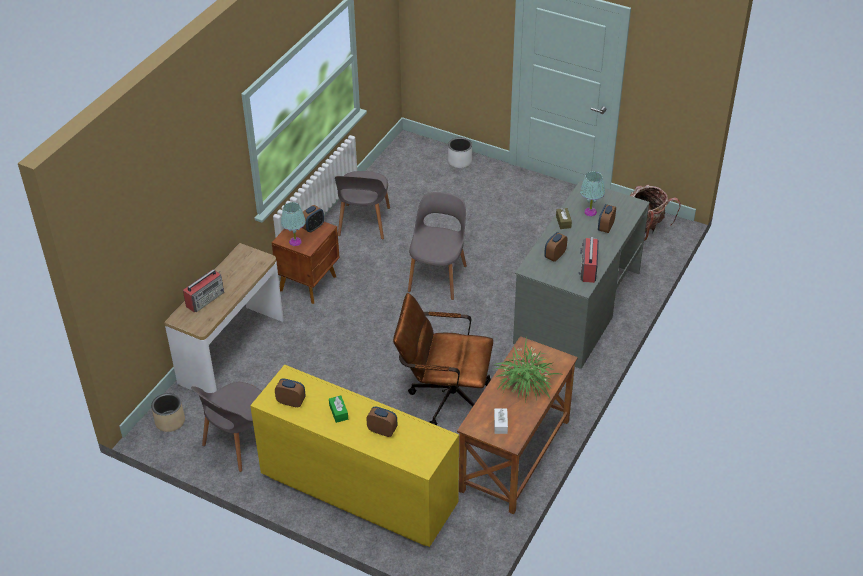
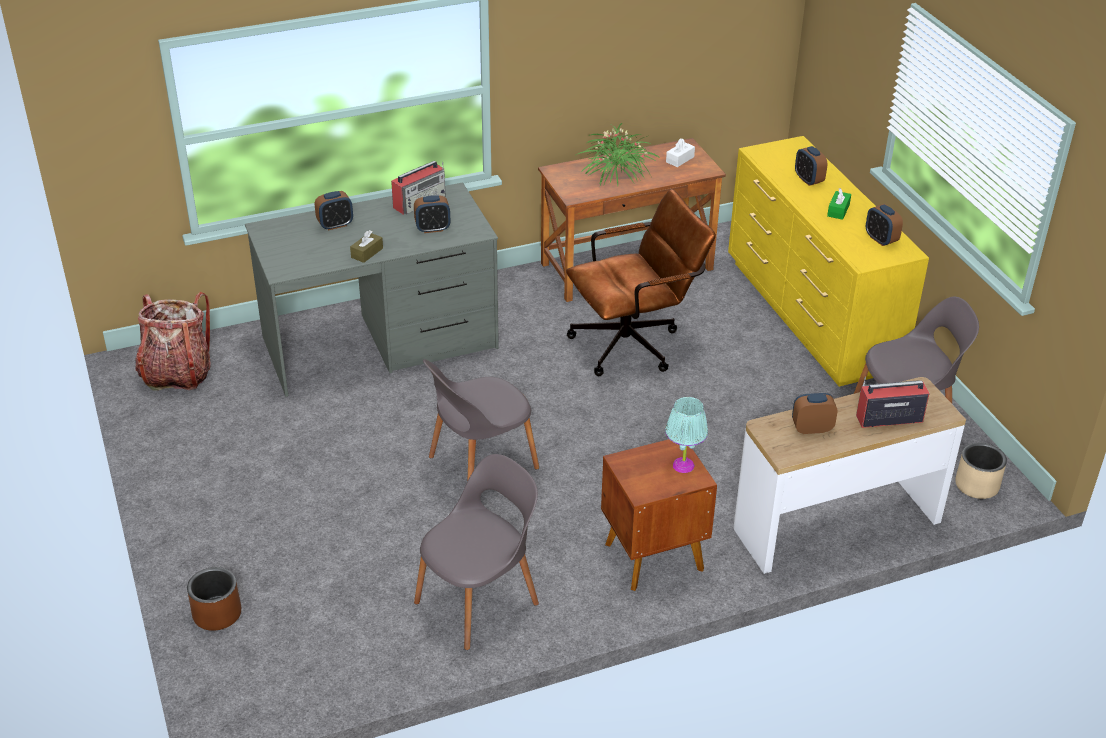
camera: 140 degrees left, 5 degrees down
alarm clock [302,205,324,232] -> alarm clock moved to [792,393,838,434]
brown office chair [393,293,493,425] -> brown office chair turned 75 degrees counterclockwise [566,189,716,376]
white planter [448,137,472,168] -> brown planter [187,567,241,631]
turquoise table lamp [580,171,605,216] -> none

